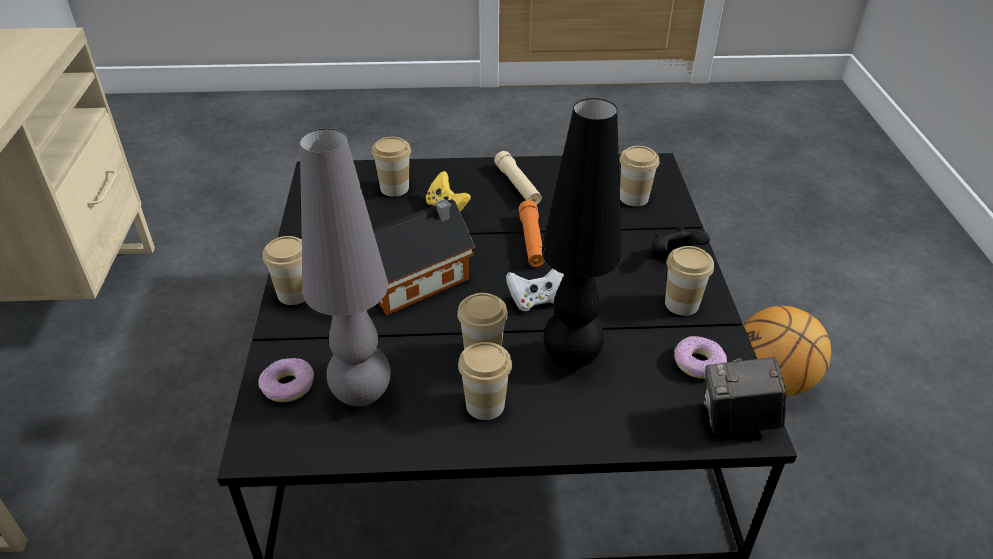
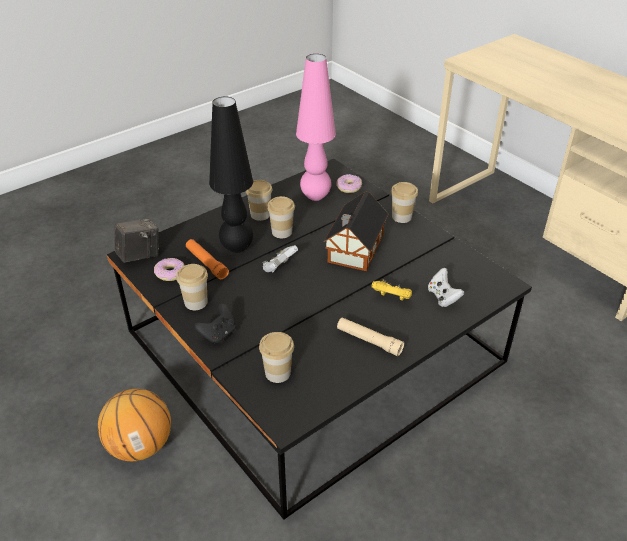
camera: 145 degrees right, 0 degrees up
grey table lamp [300,128,391,407] -> pink table lamp [296,54,336,201]
cup [372,137,411,197] -> white game controller [428,268,464,307]
orange flashlight [519,200,545,267] -> orange flashlight moved to [186,239,229,280]

